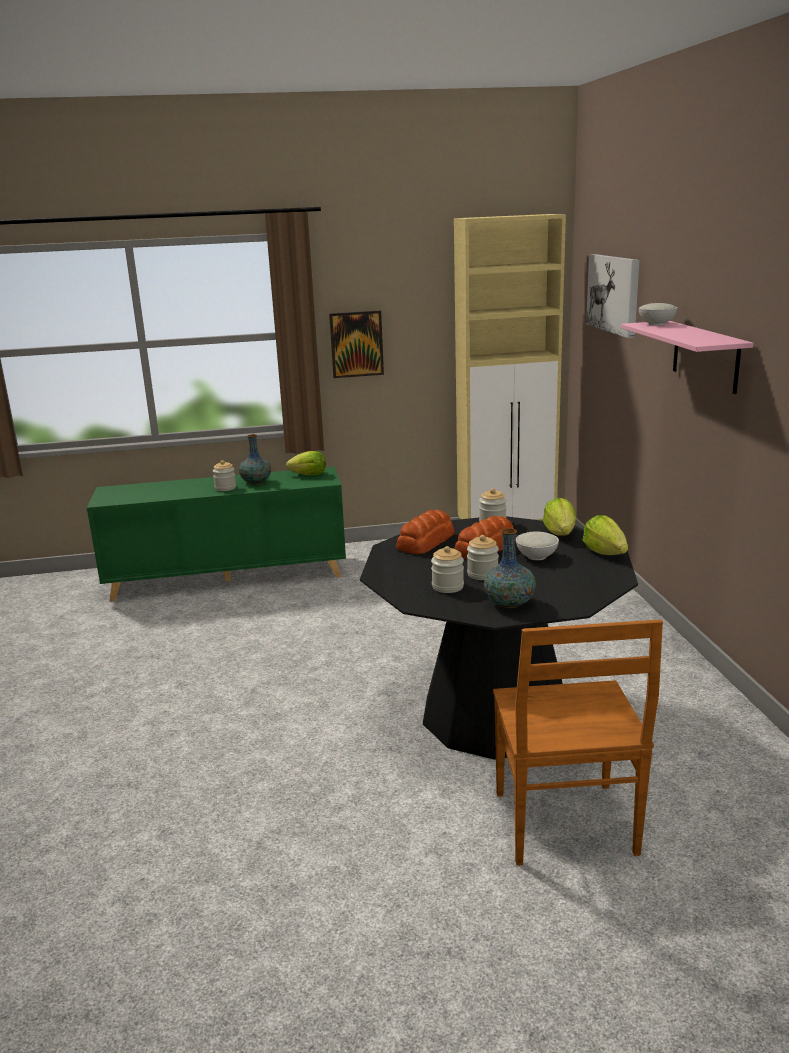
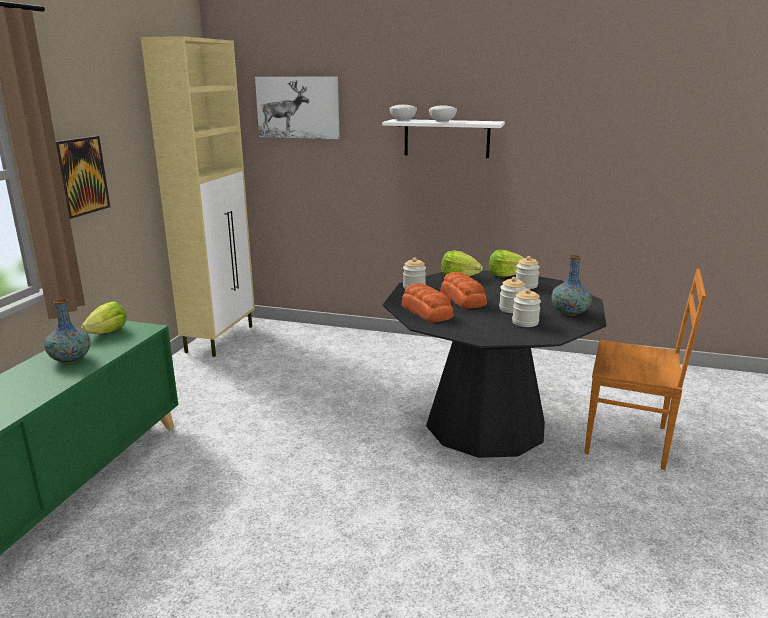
camera: 65 degrees left, 0 degrees up
jar [213,460,236,491] -> jar moved to [516,256,540,289]
white bowl [516,531,559,560] -> white bowl moved to [429,106,457,122]
pink shelf [621,321,753,394] -> white shelf [382,119,505,158]

